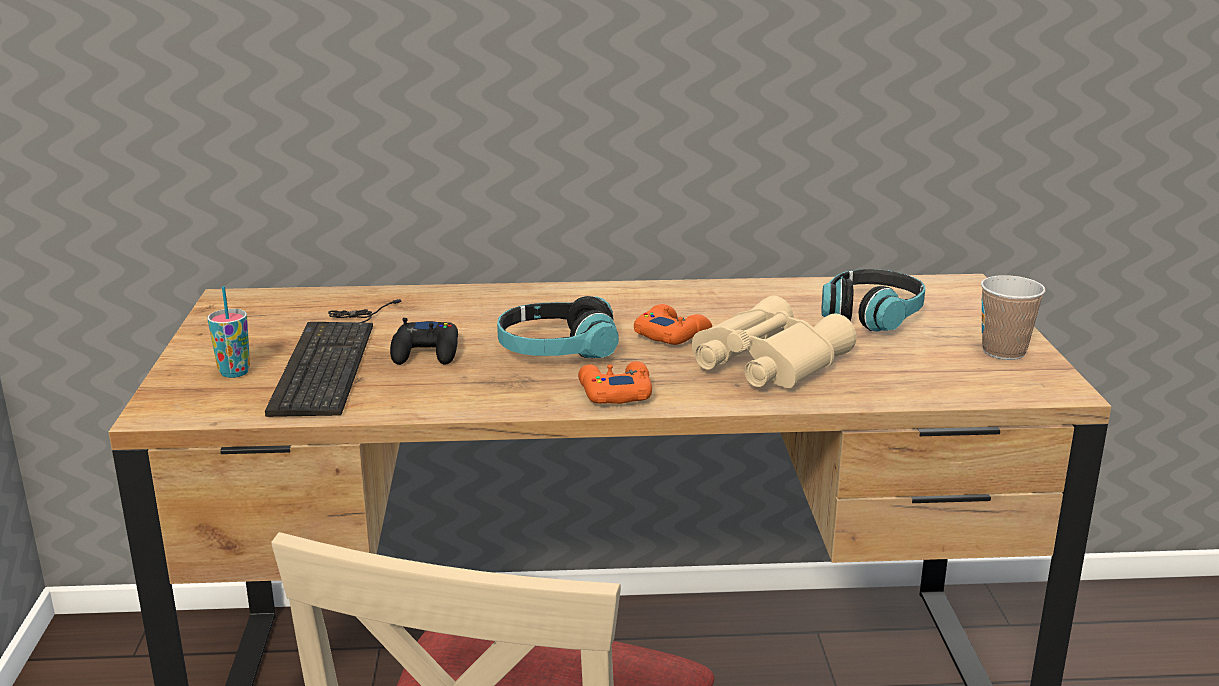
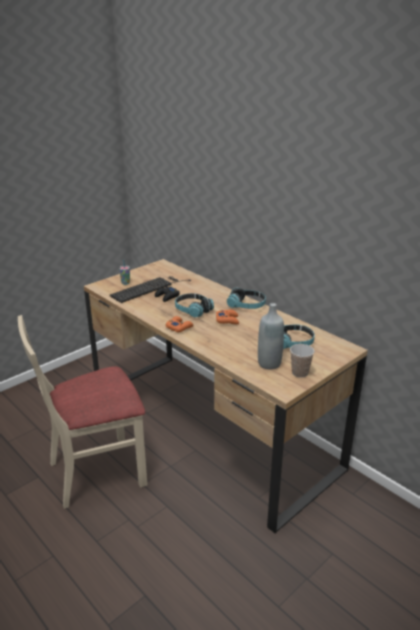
camera: 50 degrees right, 5 degrees up
beige binoculars [692,296,857,388] -> none
none -> headphones [227,288,266,309]
none -> grey bottle [258,303,284,369]

